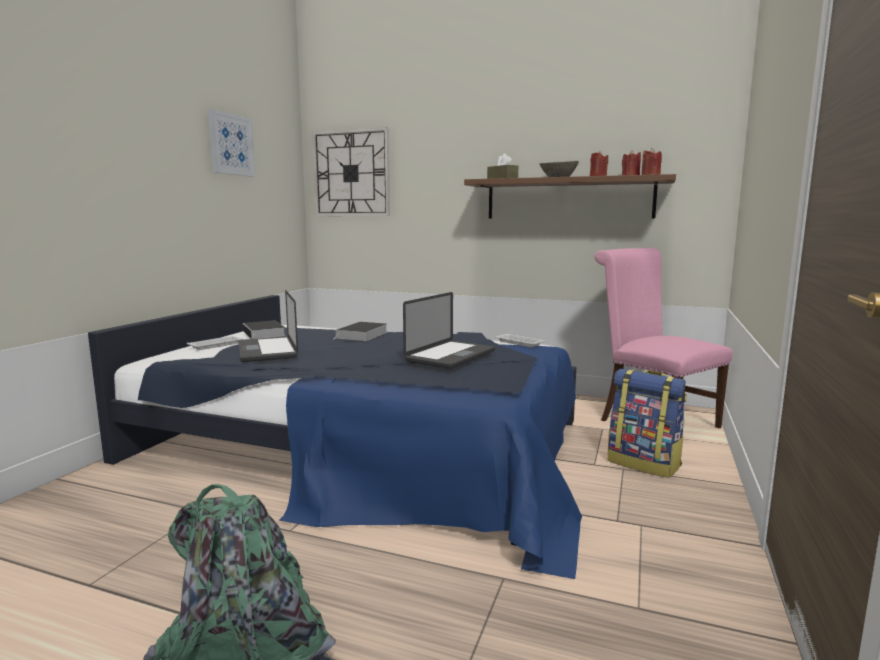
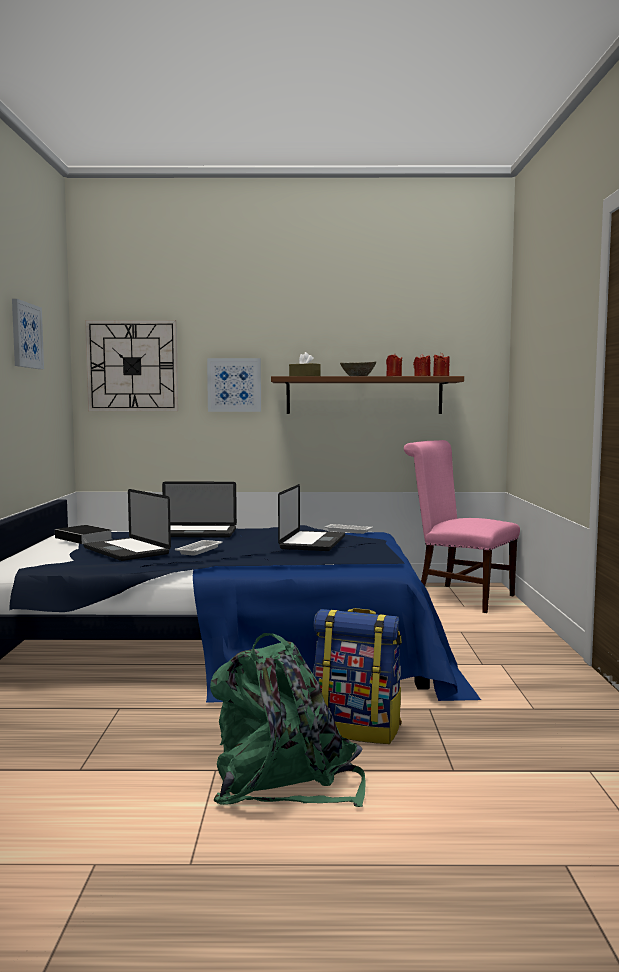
camera: 20 degrees left, 5 degrees down
white tray [187,336,243,350] -> white tray moved to [175,540,222,556]
book [333,322,387,341] -> laptop [162,482,237,538]
backpack [608,369,687,478] -> backpack moved to [313,608,402,744]
none -> picture [207,358,261,412]

